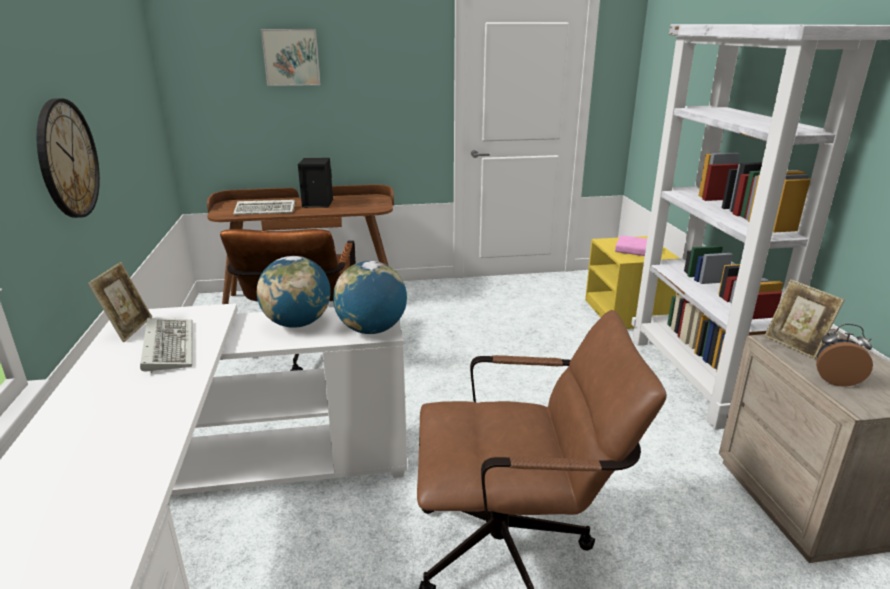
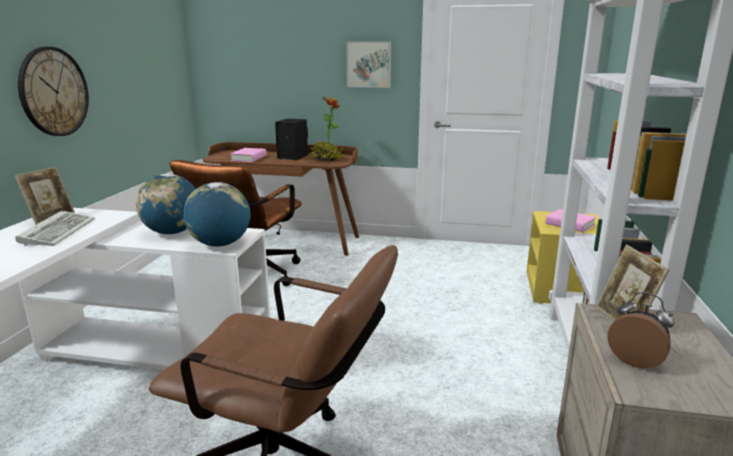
camera: 20 degrees right, 5 degrees down
keyboard [233,200,295,215] -> pink book [230,148,267,162]
picture [261,29,320,86] -> picture moved to [346,42,391,88]
none -> potted plant [310,97,345,161]

